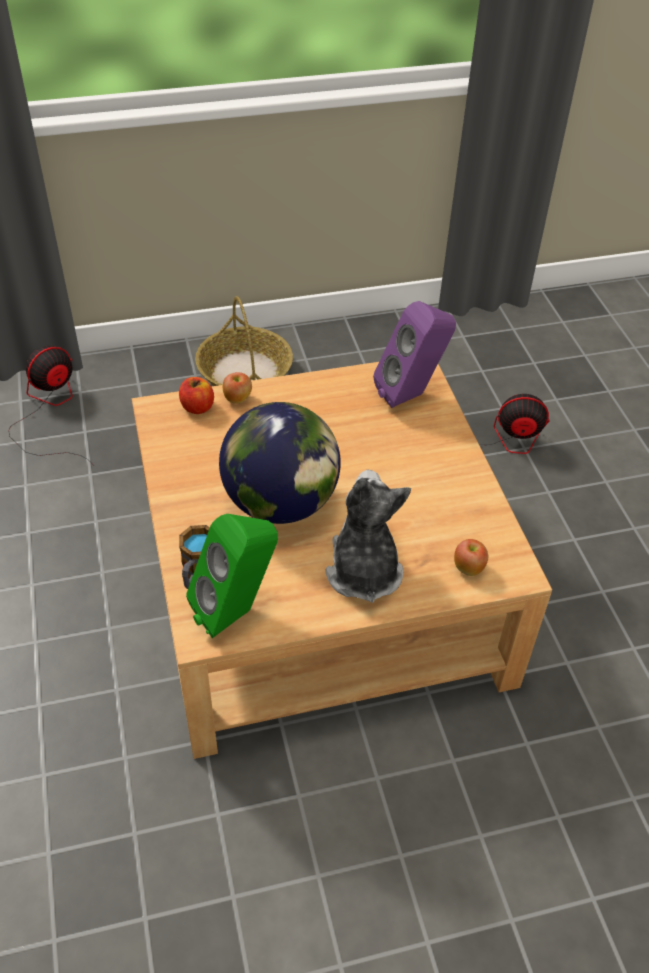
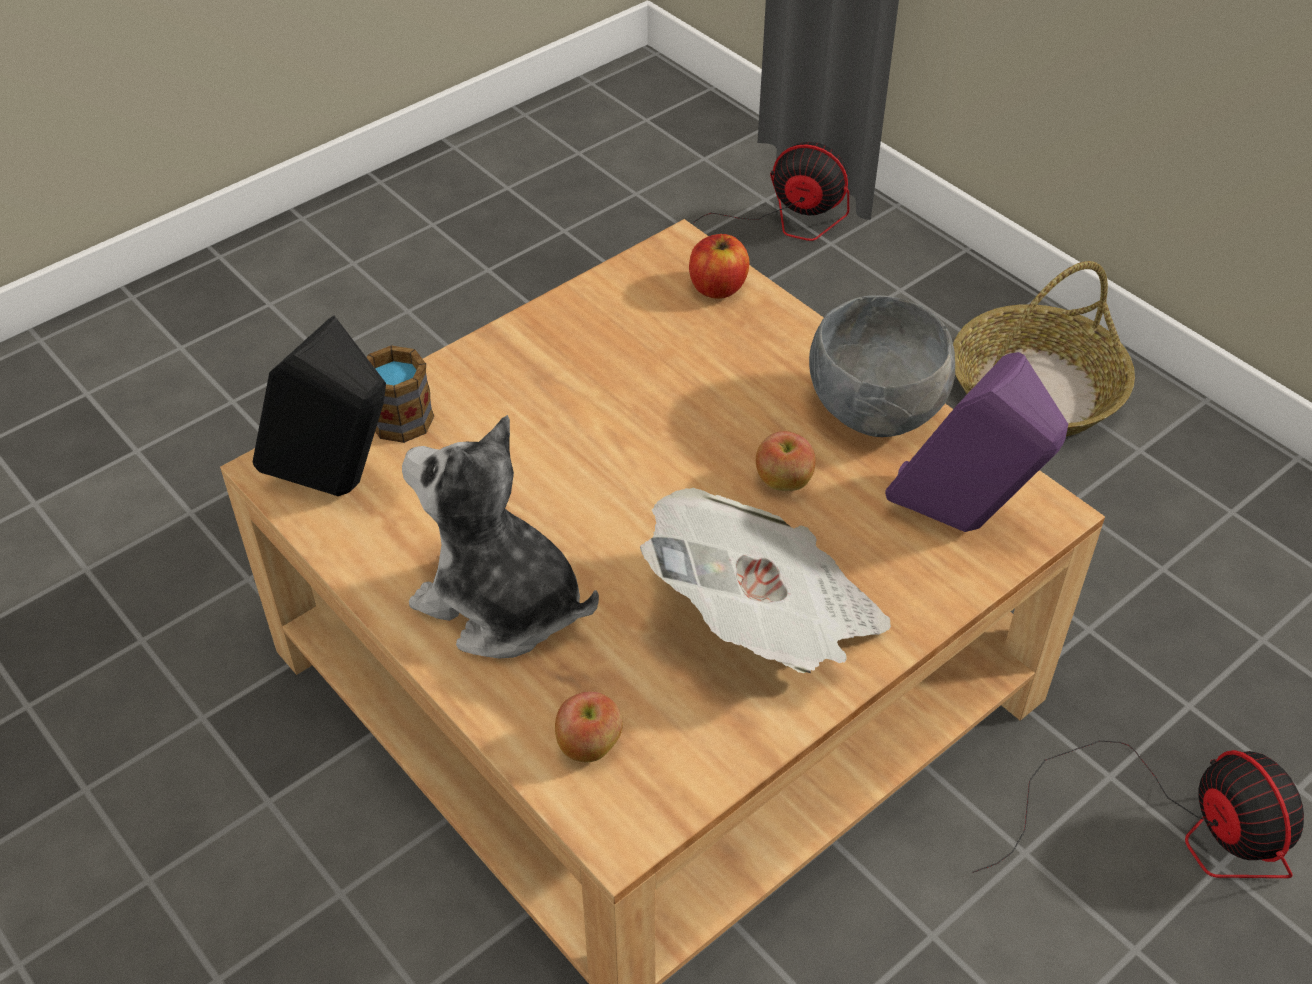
camera: 65 degrees right, 0 degrees up
green speaker [186,514,278,638] -> black speaker [253,316,386,496]
globe [219,402,341,524] -> none
apple [223,372,252,404] -> apple moved to [756,431,815,491]
plush toy [325,470,411,603] -> plush toy turned 120 degrees counterclockwise [402,415,599,659]
none -> newspaper [640,488,891,673]
none -> grey bowl [809,295,955,437]

